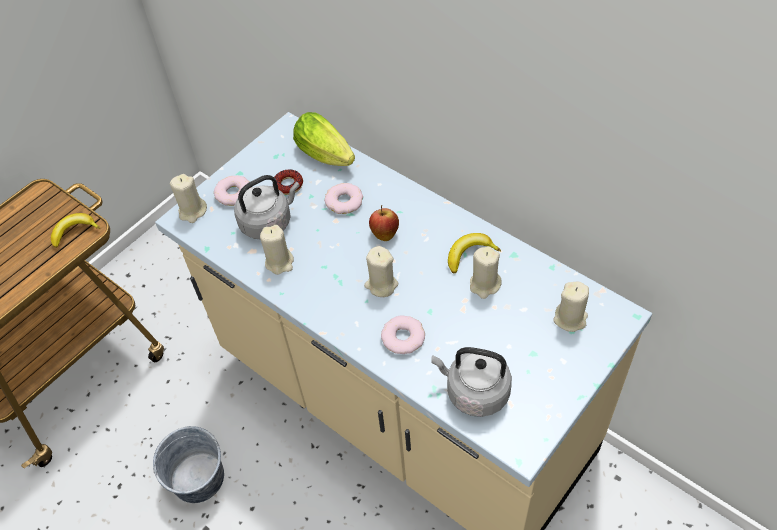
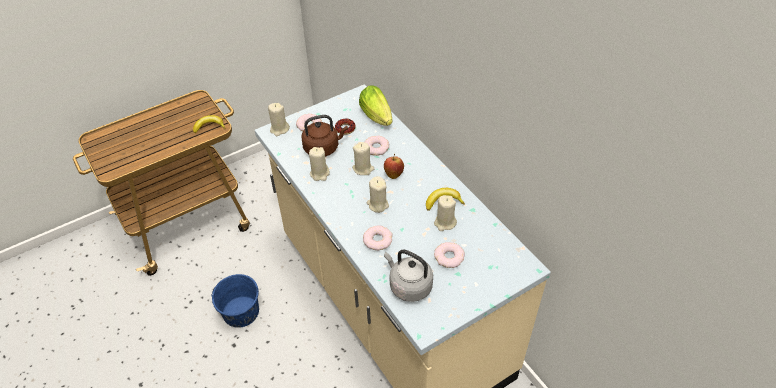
camera: 15 degrees right, 5 degrees down
grey bucket [153,426,224,503] -> blue bucket [212,274,259,328]
grey kettle [234,175,300,239] -> brown kettle [301,115,348,157]
beige candle [553,282,589,332] -> beige candle moved to [352,142,374,175]
none -> donut [434,242,465,268]

